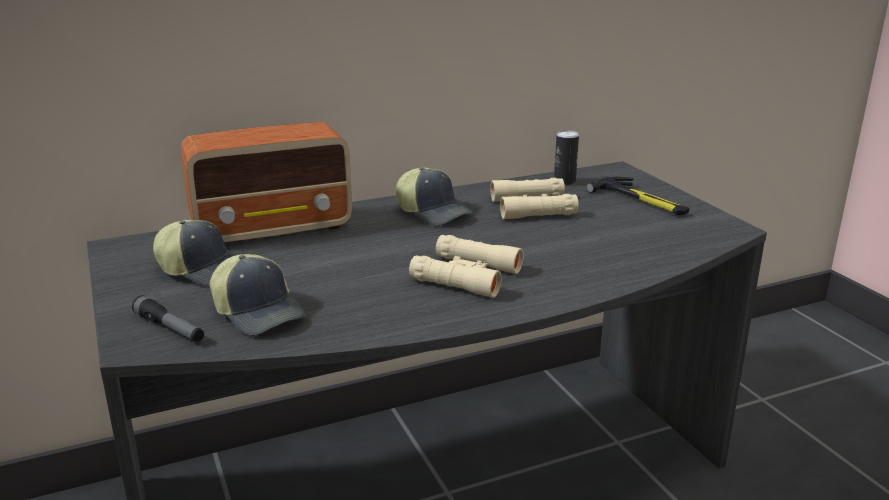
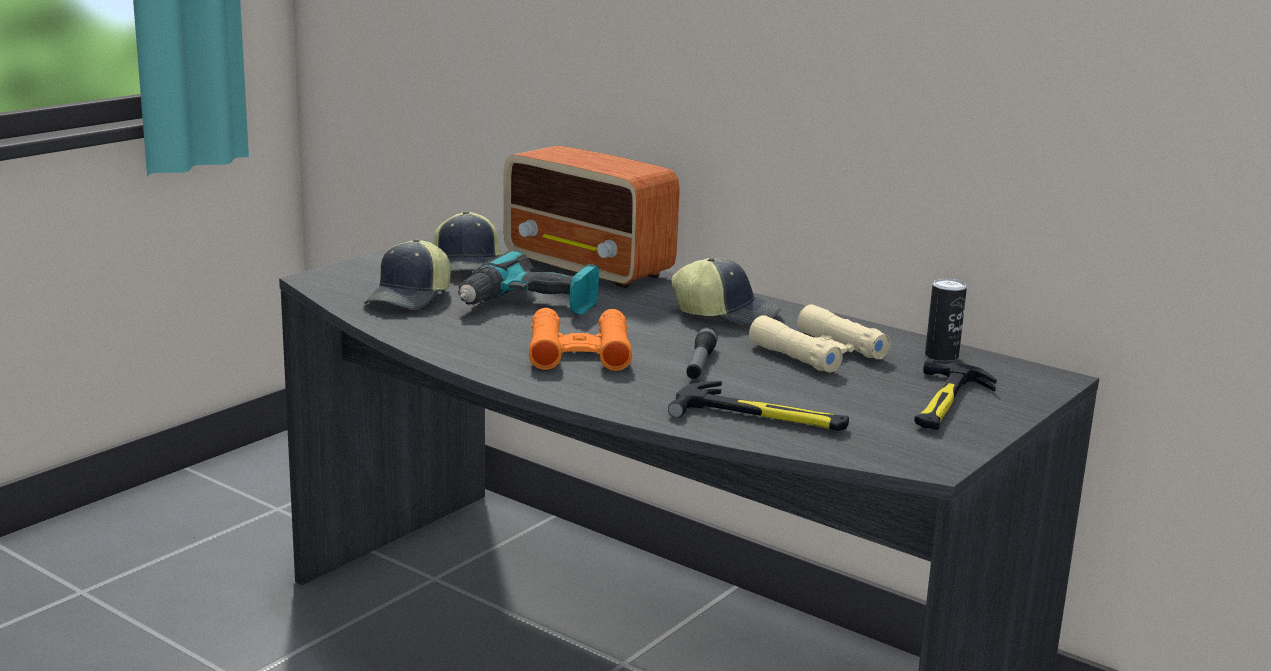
camera: 60 degrees right, 5 degrees down
flashlight [132,295,204,342] -> flashlight moved to [686,327,718,379]
cap [396,167,473,226] -> cap turned 90 degrees counterclockwise [671,258,782,326]
beige binoculars [409,235,524,298] -> orange binoculars [529,308,632,371]
none -> power drill [458,251,599,315]
none -> hammer [668,381,849,431]

